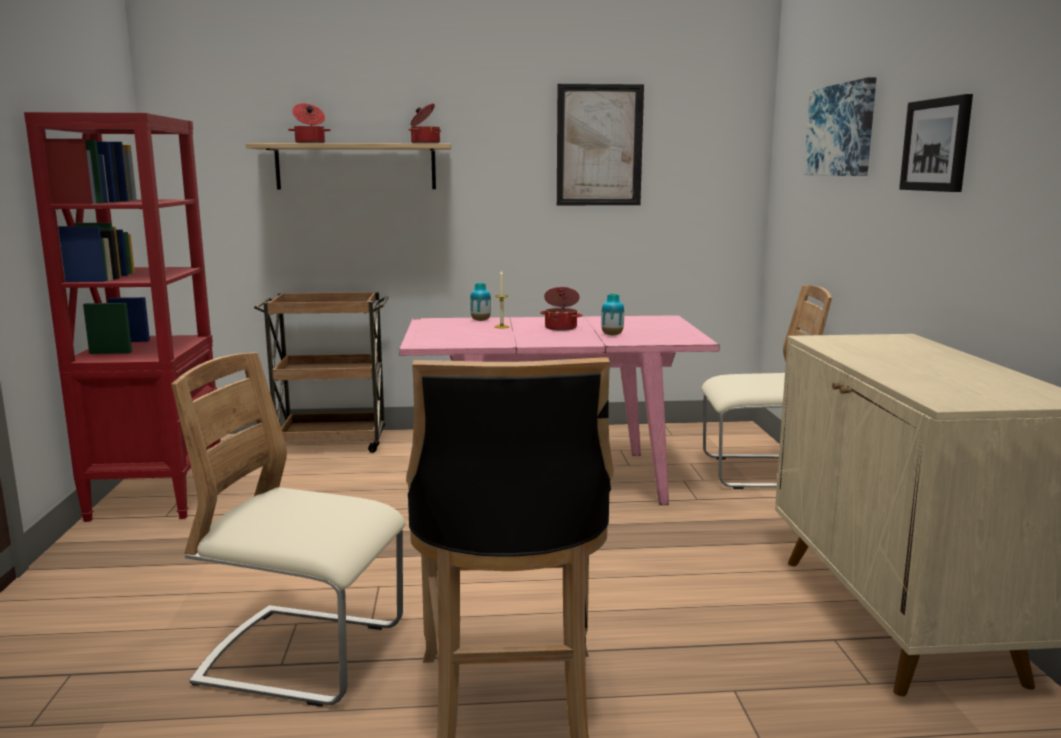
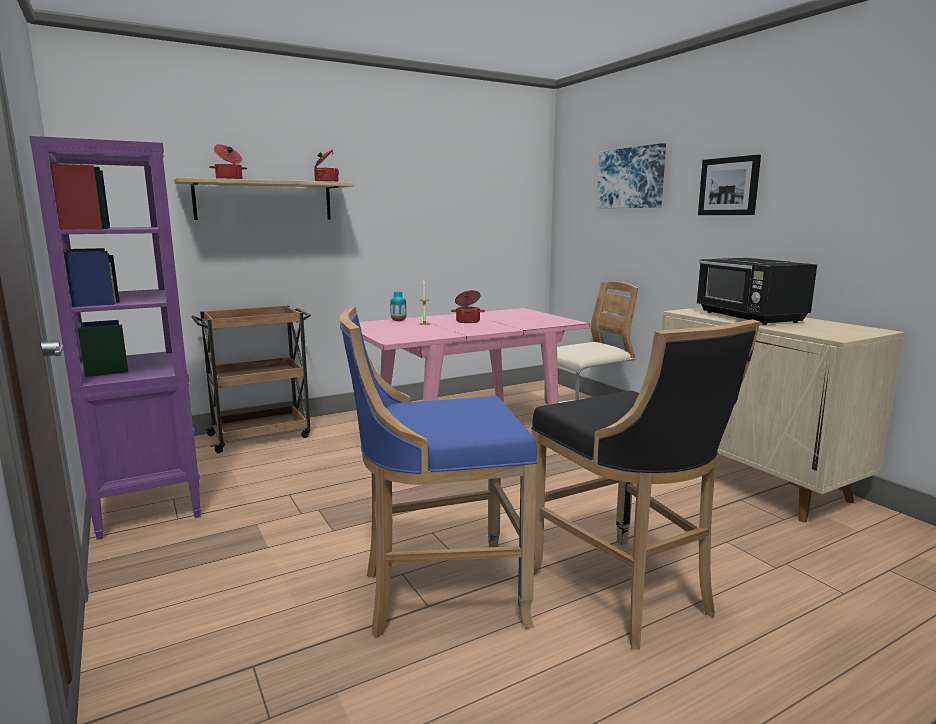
camera: 25 degrees left, 0 degrees up
red bookcase [24,112,220,522] -> purple bookcase [29,136,201,540]
beige chair [171,352,405,707] -> blue stool [340,307,537,638]
picture [557,84,644,205] -> none
vase [601,293,624,335] -> none
none -> black microwave [696,258,817,325]

